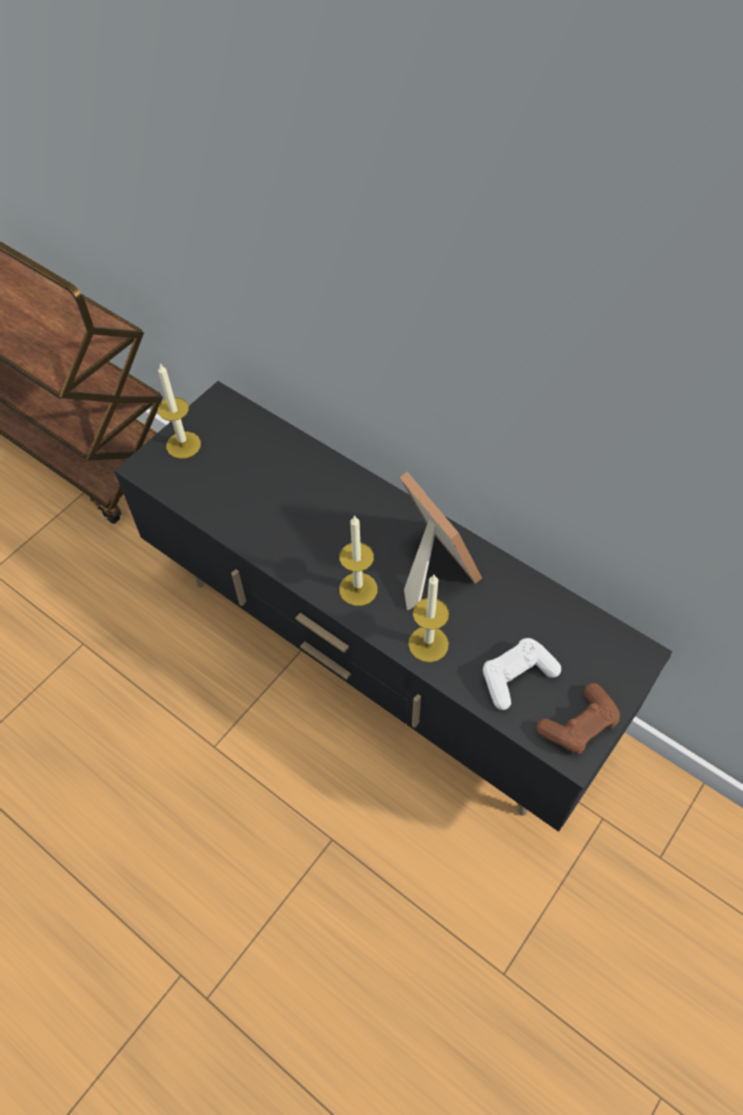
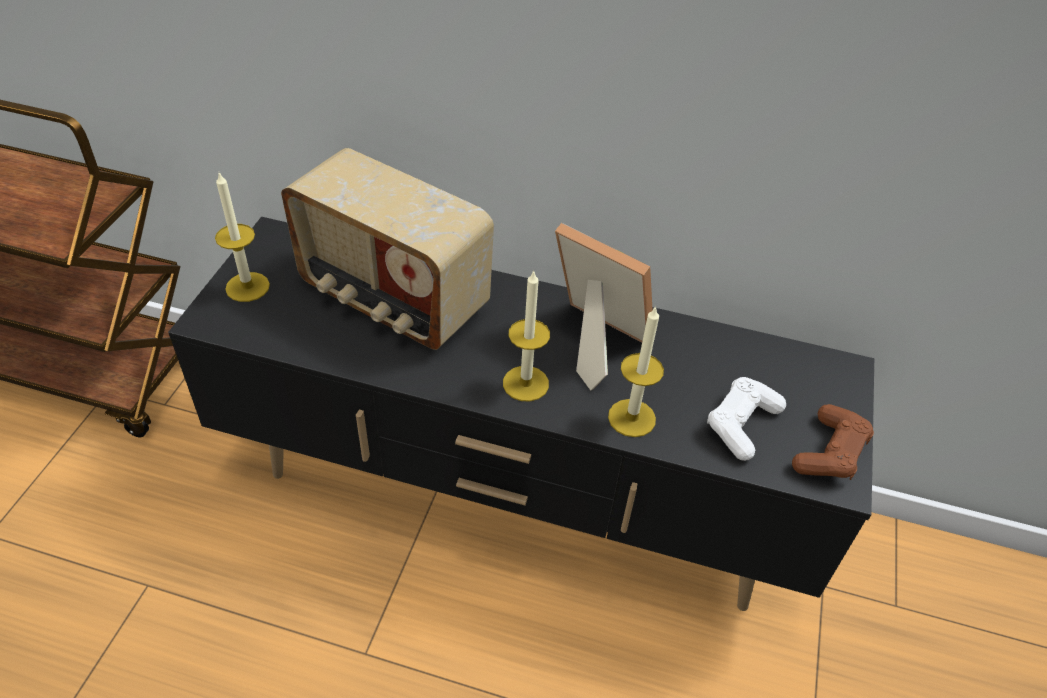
camera: 25 degrees left, 10 degrees down
none -> radio [281,148,494,350]

